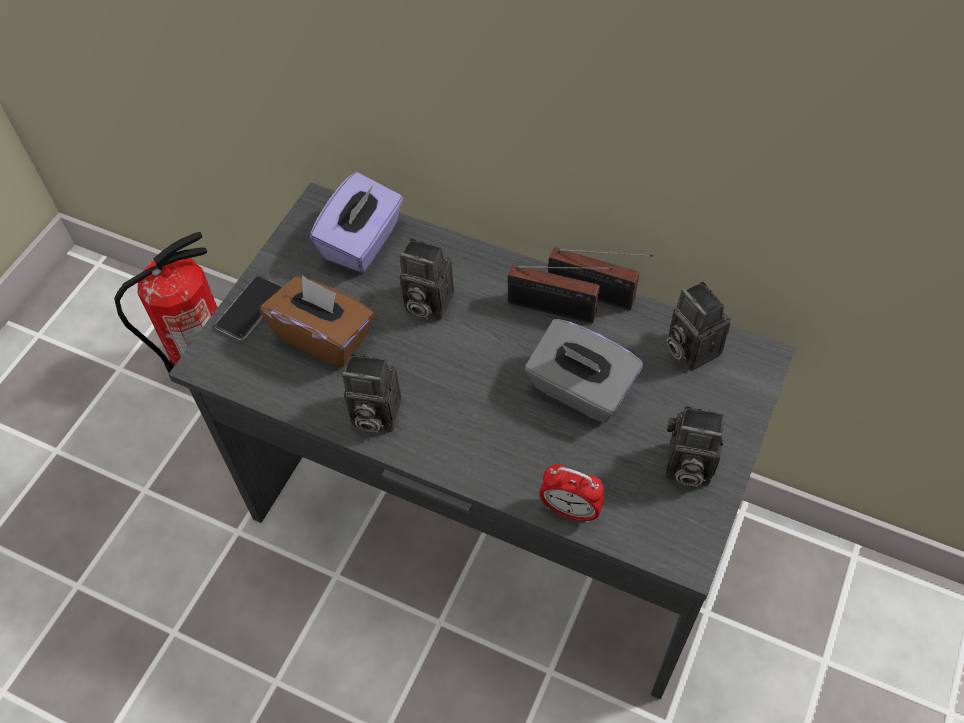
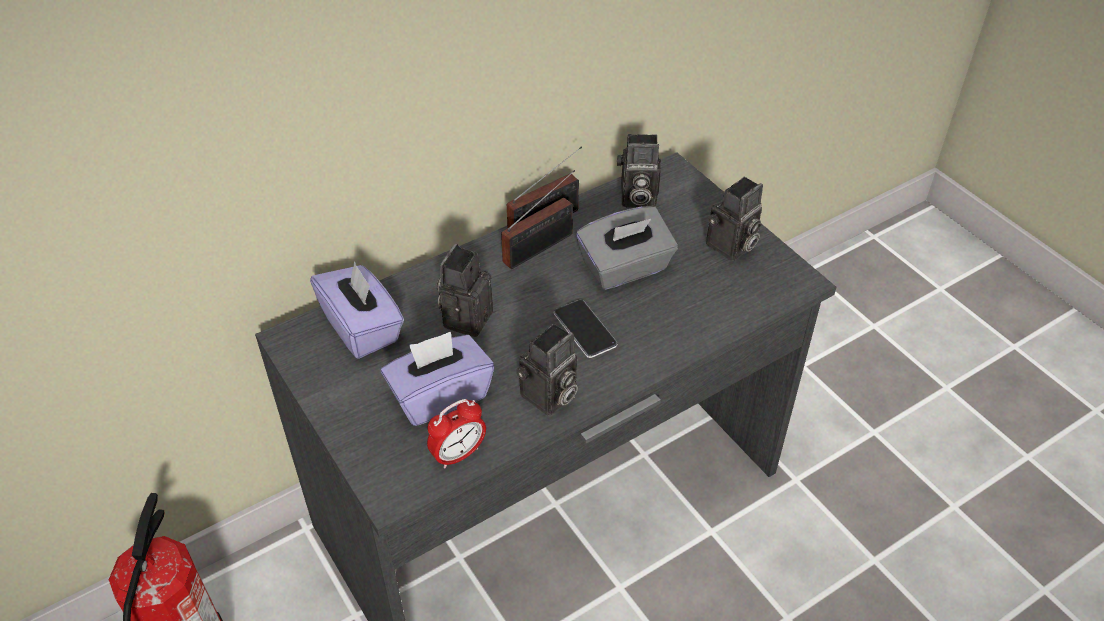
camera: 60 degrees left, 10 degrees down
phone [215,276,283,340] -> phone moved to [554,300,618,358]
brown tissue box [260,275,374,368] -> purple tissue box [381,331,494,426]
camera [400,239,454,321] -> camera turned 150 degrees clockwise [437,243,493,337]
alarm clock [539,464,604,523] -> alarm clock moved to [427,399,486,469]

